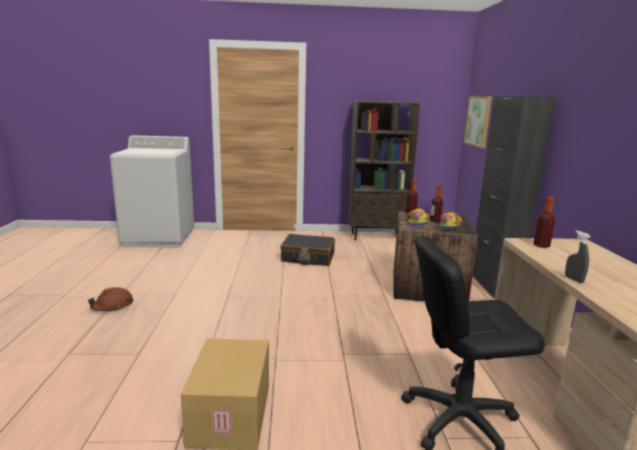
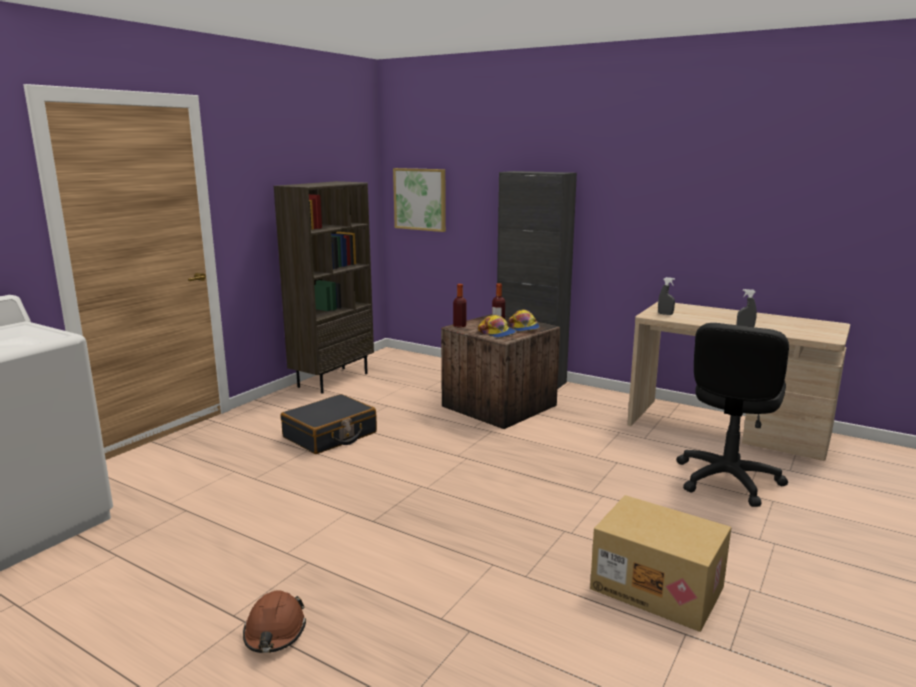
camera: 55 degrees left, 0 degrees up
bottle [533,197,555,248] -> grey spray bottle [658,277,675,315]

